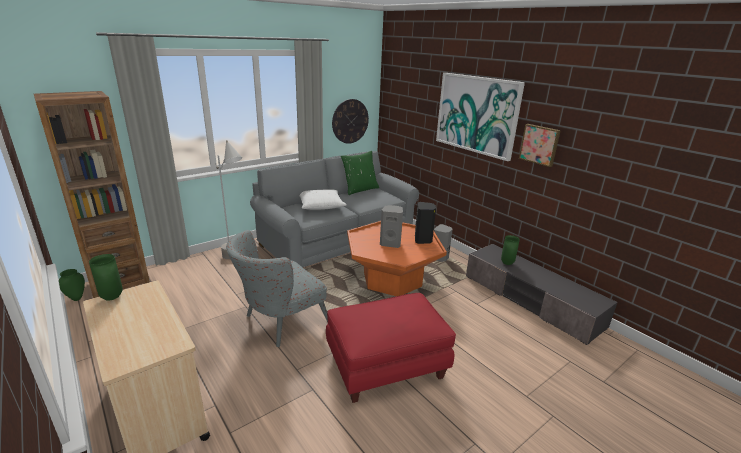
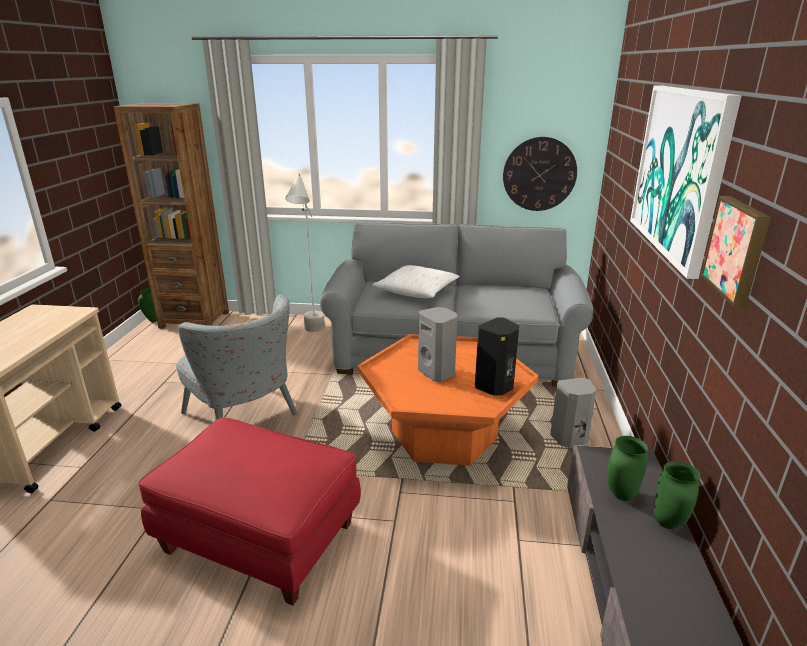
camera: 45 degrees right, 0 degrees up
green vase [89,254,123,301] -> green vase moved to [654,461,700,529]
grey armchair [226,230,328,347] -> grey armchair turned 135 degrees counterclockwise [176,294,297,420]
green pillow [341,151,379,195] -> none

